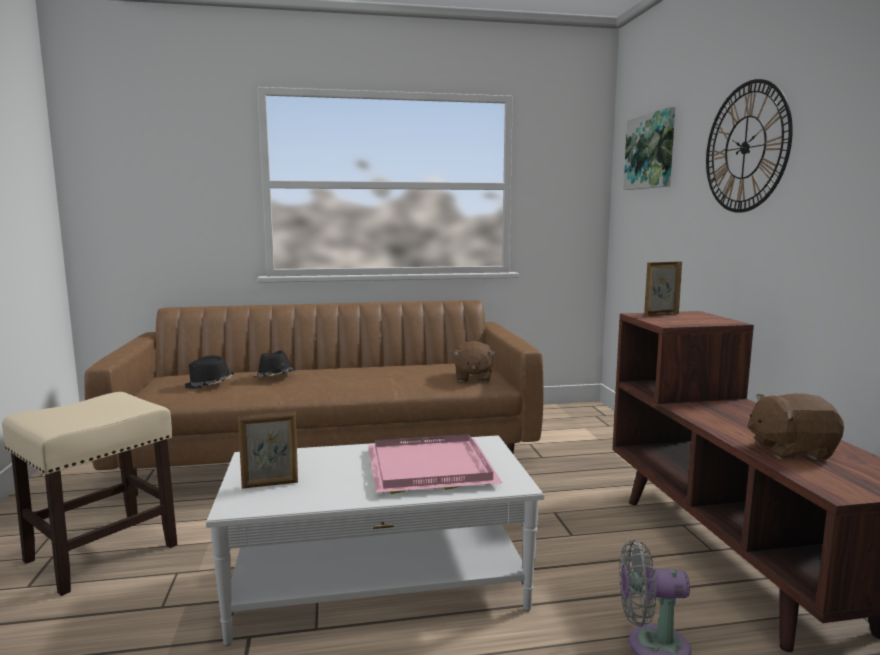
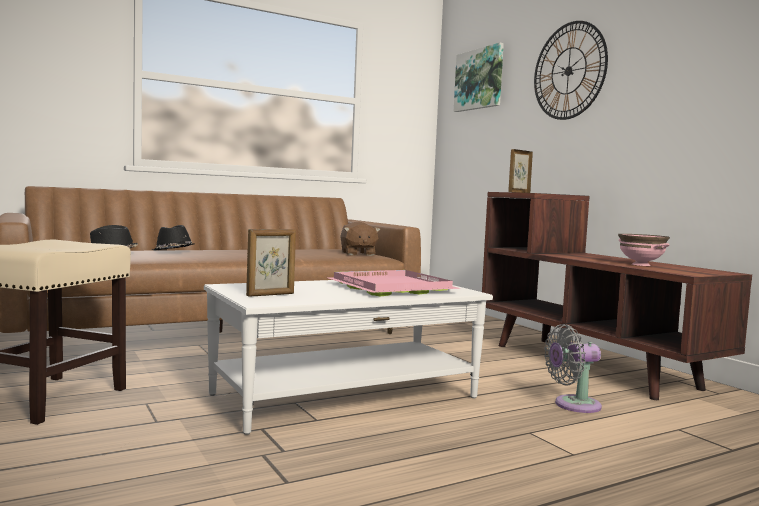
camera: 20 degrees left, 5 degrees down
brown plush toy [747,393,844,460] -> pink bowl [618,234,670,266]

